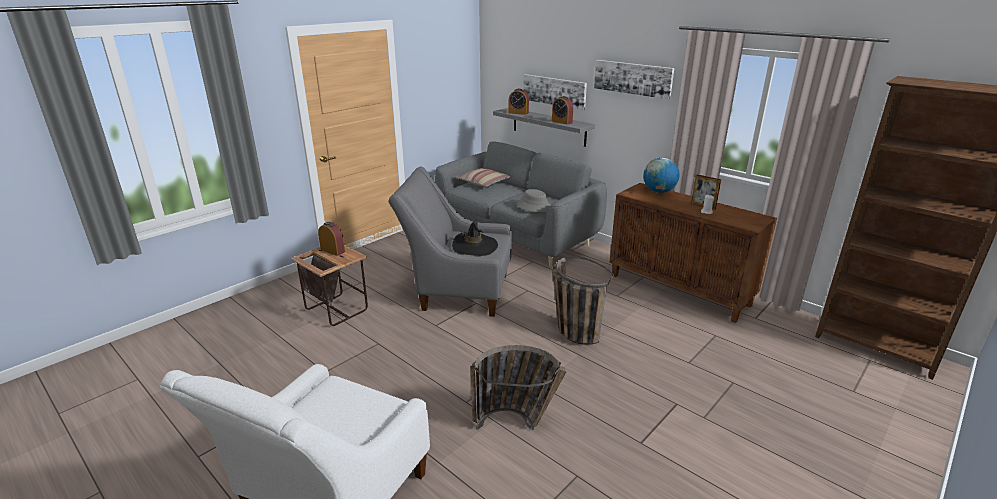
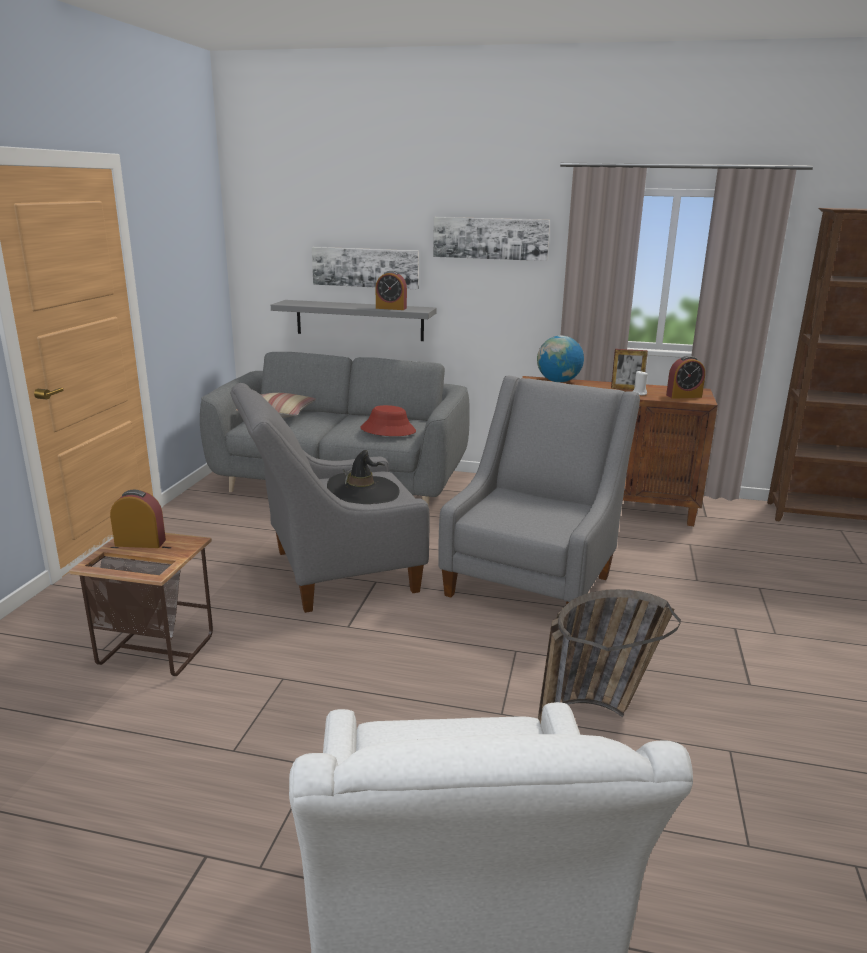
camera: 30 degrees left, 5 degrees down
alarm clock [508,89,529,115] -> alarm clock moved to [666,356,705,399]
grey hat [517,189,551,212] -> red hat [361,405,416,436]
basket [552,257,614,345] -> grey armchair [438,376,640,604]

